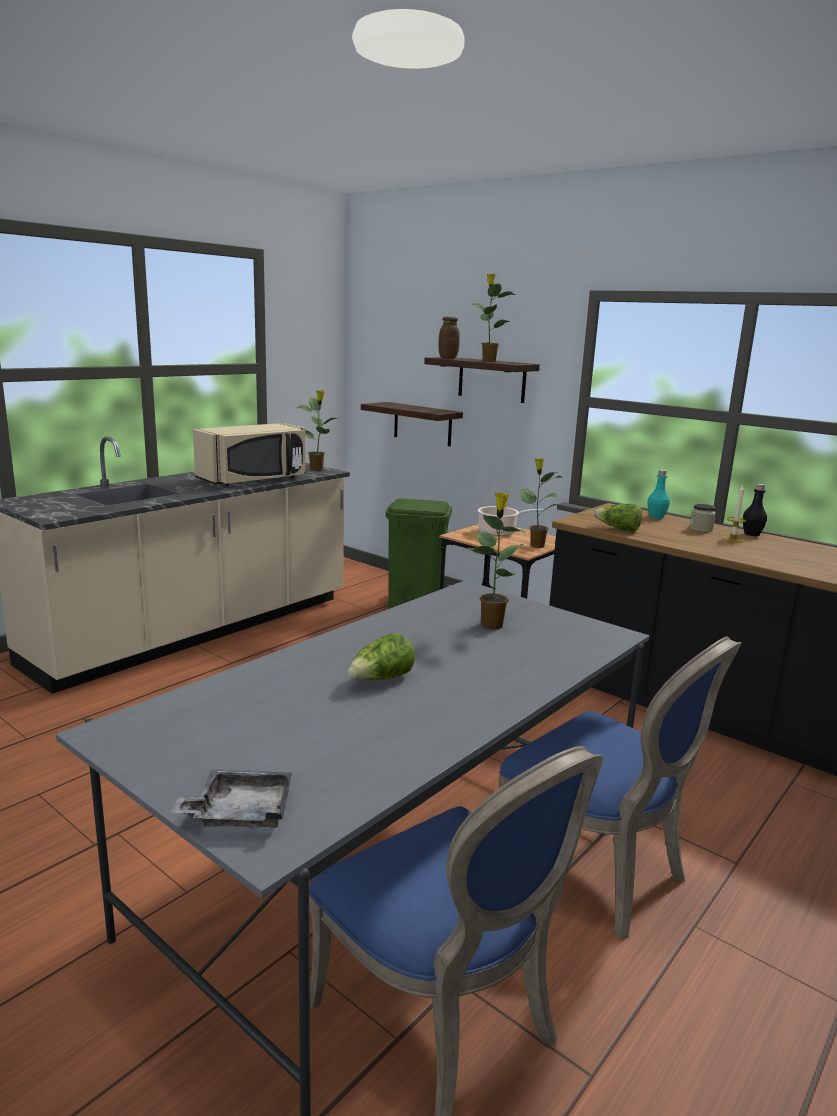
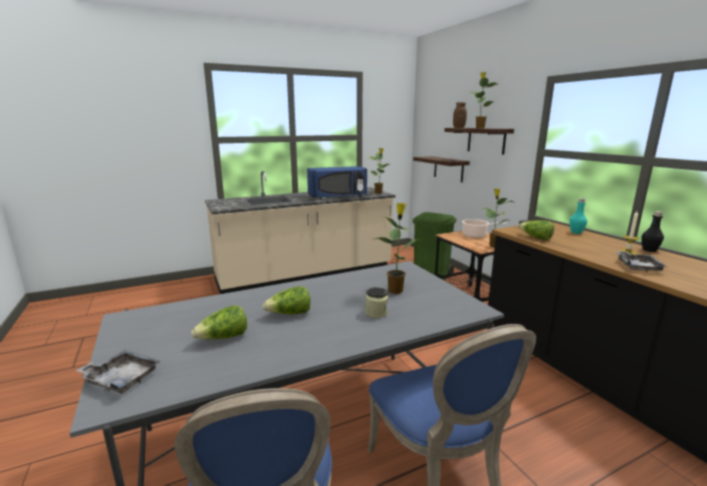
camera: 25 degrees right, 0 degrees up
beige microwave [193,423,305,486] -> blue microwave [307,166,367,199]
jar [690,504,716,532] -> jar moved to [365,287,388,318]
none -> lettuce [191,305,247,339]
none -> grey tray [617,251,667,272]

